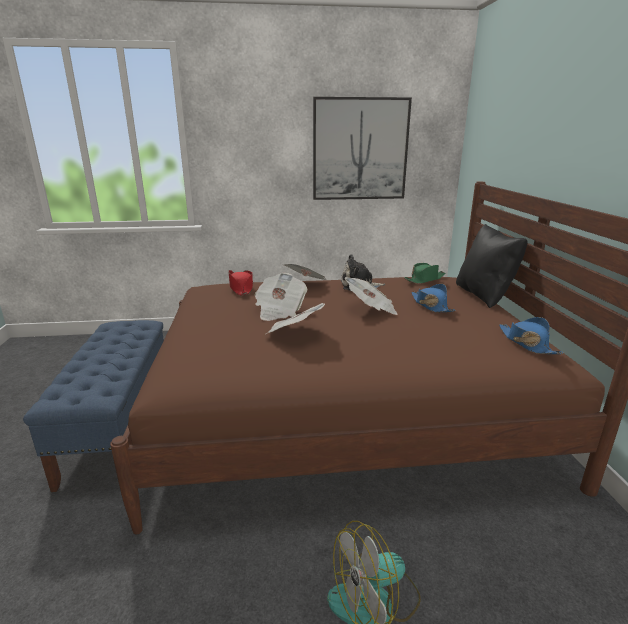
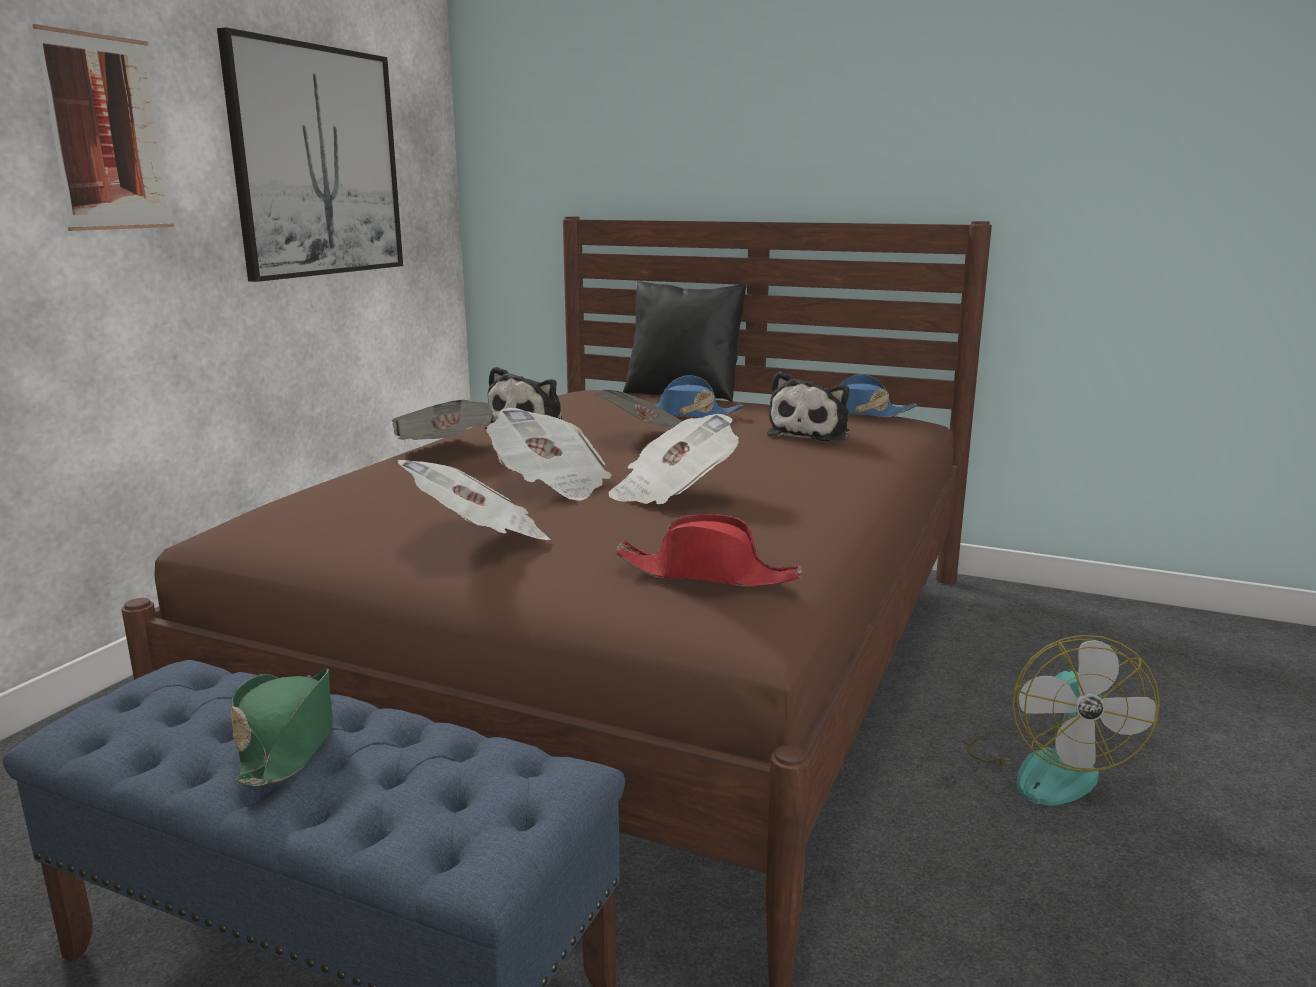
camera: 60 degrees left, 5 degrees down
red hat [228,270,253,295] -> red hat moved to [615,514,803,587]
green hat [404,263,445,284] -> green hat moved to [231,669,332,786]
none -> picture [32,24,175,231]
none -> newspaper [398,460,551,540]
none -> plush toy [767,372,850,441]

